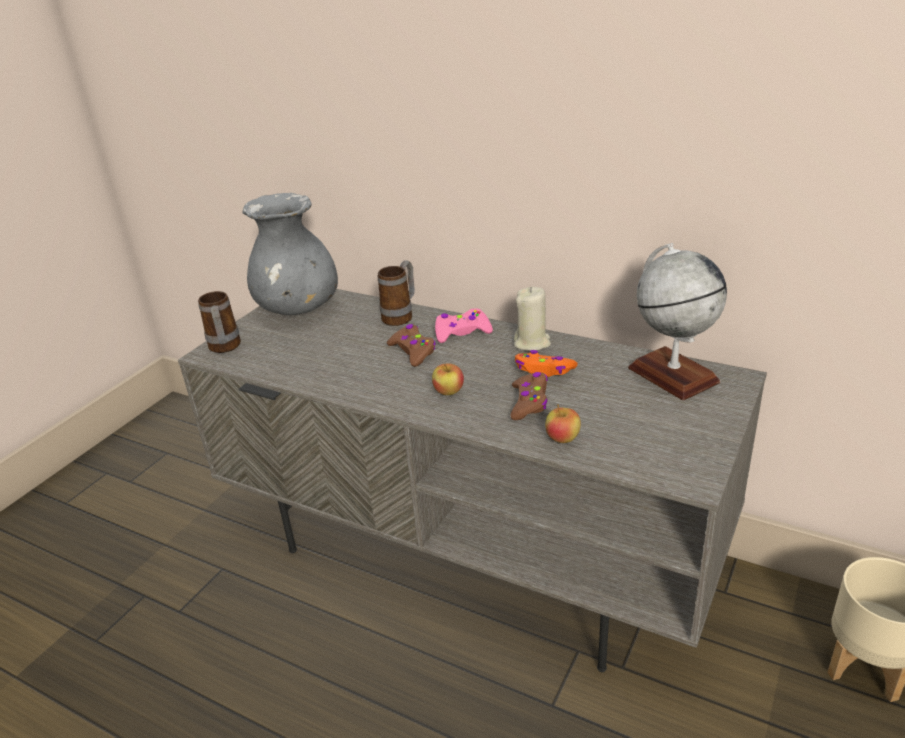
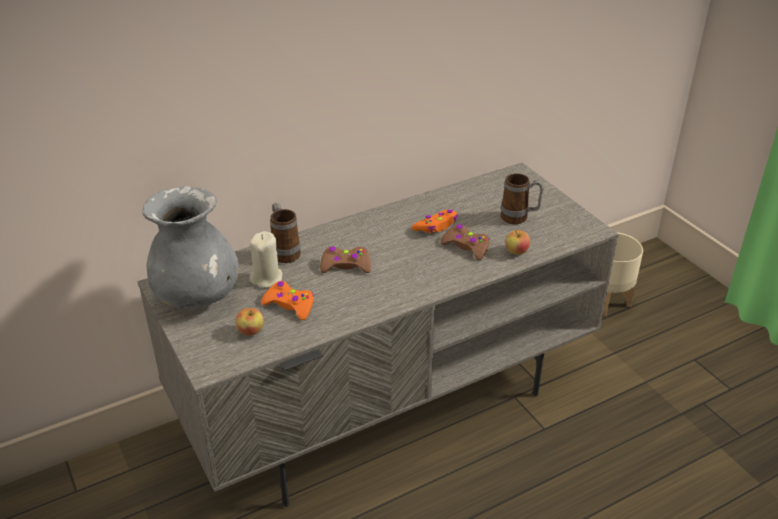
camera: 60 degrees left, 5 degrees up
mug [198,291,241,353] -> mug moved to [501,173,544,224]
apple [432,363,464,395] -> apple moved to [235,308,264,336]
pink game controller [435,308,493,343] -> none
beige candle [514,287,551,351] -> beige candle moved to [249,231,283,288]
globe [628,243,727,401] -> none
none -> orange game controller [261,281,314,320]

